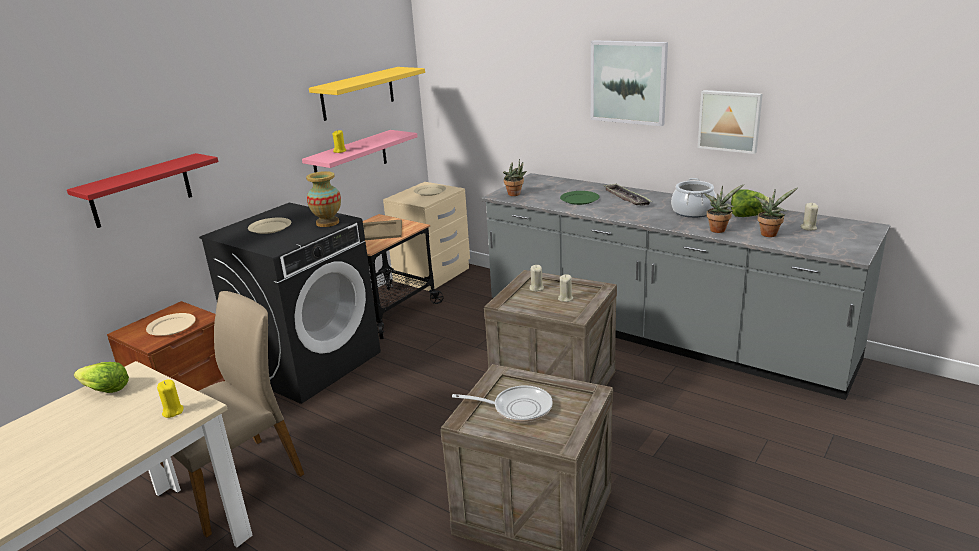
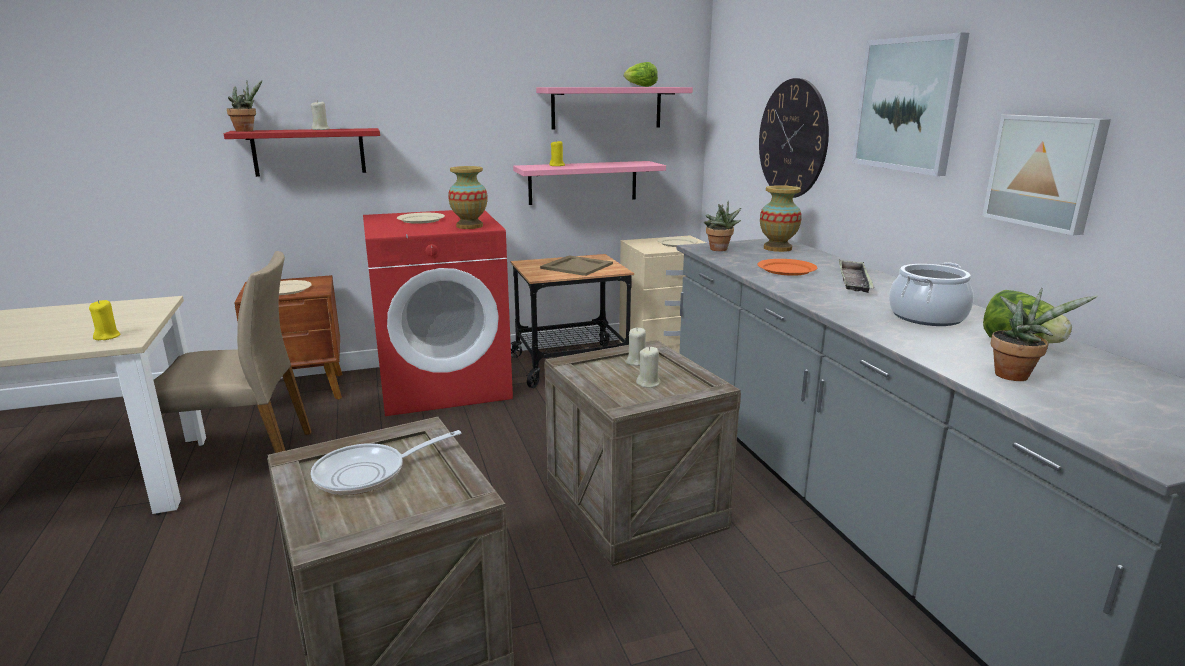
camera: 35 degrees right, 5 degrees down
lettuce [74,362,129,393] -> lettuce moved to [624,62,658,87]
black washing machine [199,202,381,404] -> red washing machine [363,210,513,416]
yellow shelf [309,67,425,121] -> pink shelf [536,87,693,130]
frying pan [452,385,553,423] -> frying pan turned 105 degrees clockwise [311,430,461,495]
green plate [560,191,599,205] -> orange plate [757,259,817,276]
potted plant [703,184,744,233] -> potted plant moved to [227,80,262,132]
beige candle [800,203,818,231] -> beige candle moved to [311,100,330,130]
none -> wall clock [759,78,829,198]
none -> vase [760,185,802,252]

